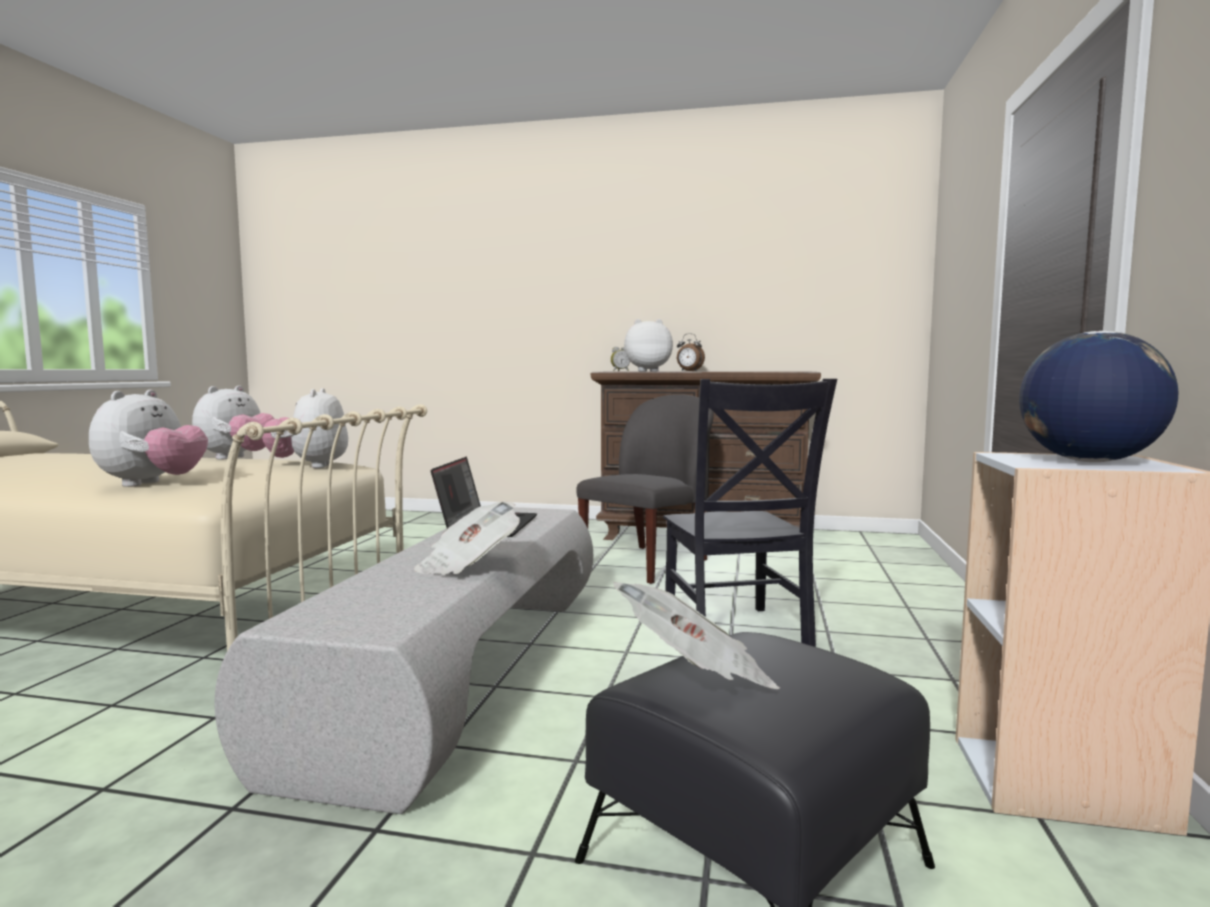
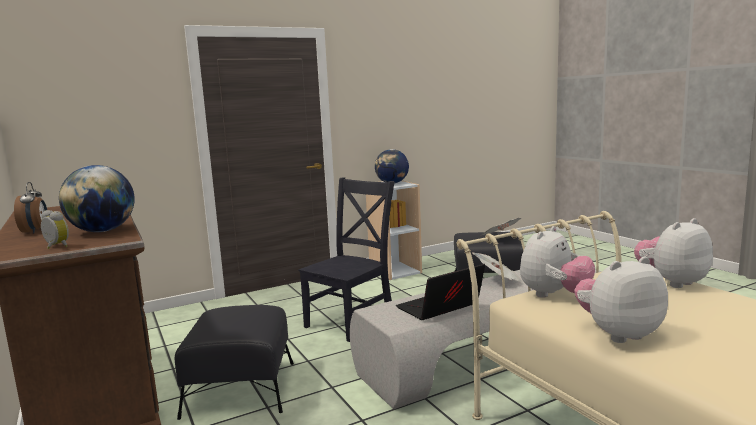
camera: 130 degrees left, 5 degrees up
grey chair [576,394,714,584] -> black ottoman [175,305,294,420]
plush toy [624,319,673,371] -> globe [59,165,135,232]

